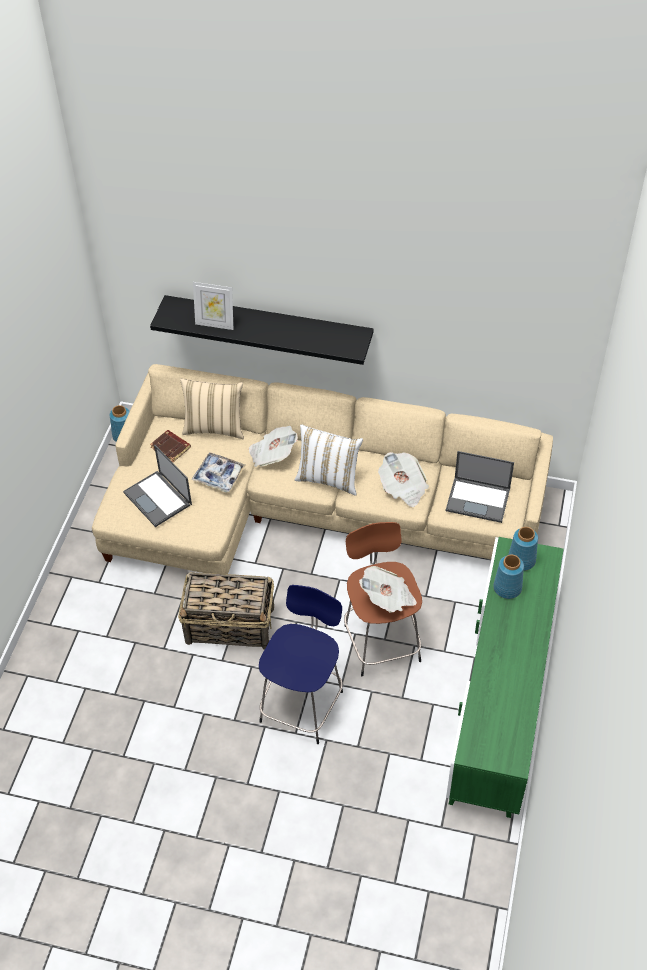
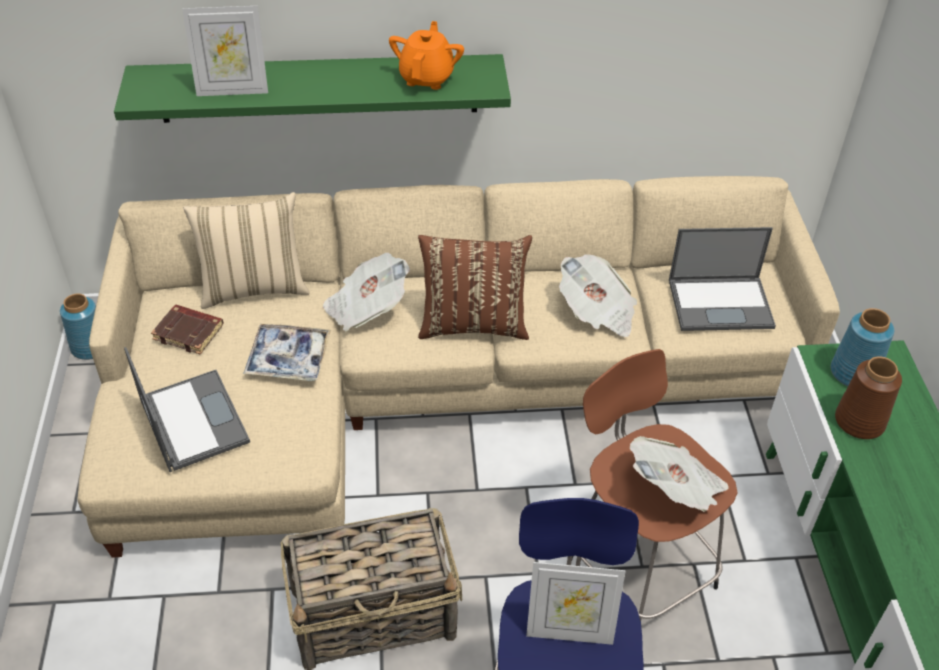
camera: 20 degrees left, 5 degrees down
laptop [123,445,192,527] -> laptop turned 150 degrees counterclockwise [124,347,250,472]
black shelf [150,295,373,365] -> green shelf [114,54,511,123]
white pillow [295,424,363,496] -> brown pillow [418,235,532,340]
blue vase [493,555,524,599] -> brown vase [835,356,902,439]
none -> orange teapot [389,21,464,90]
none -> picture frame [526,562,626,645]

